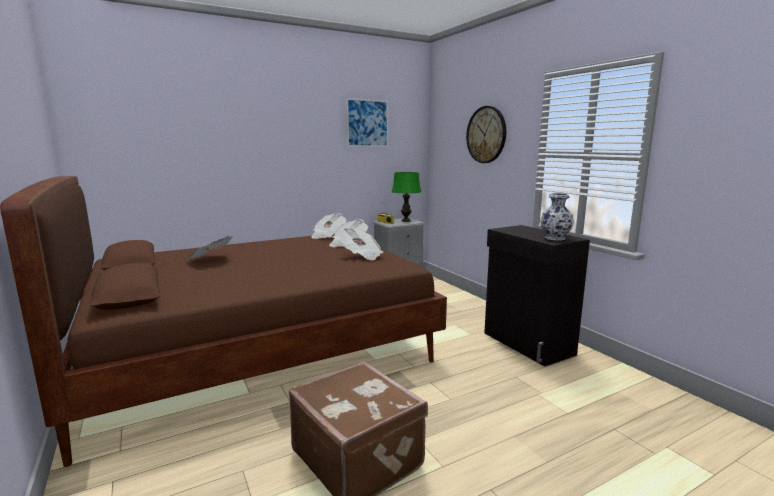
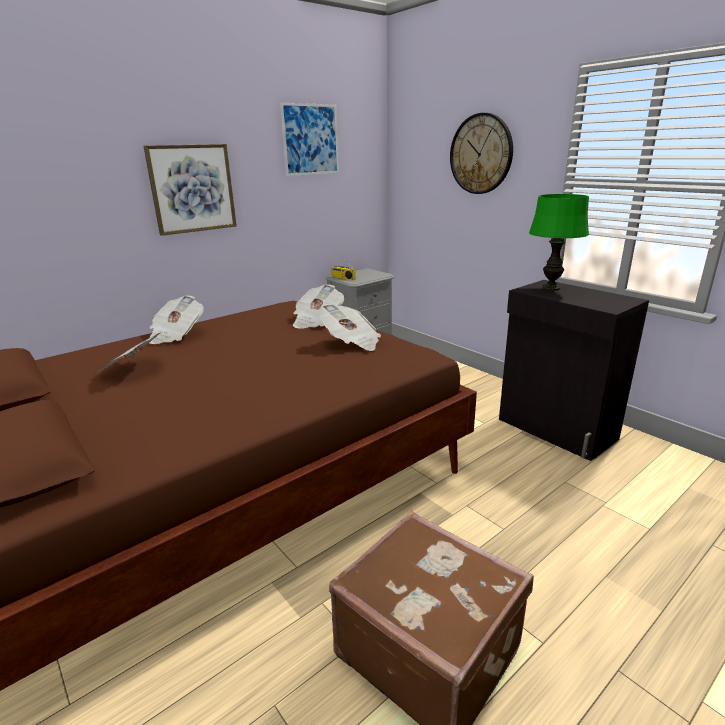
camera: 10 degrees left, 10 degrees up
newspaper [311,213,347,239] -> newspaper moved to [149,295,204,344]
green table lamp [392,172,421,222] -> green table lamp moved to [529,194,589,291]
vase [540,193,574,241] -> none
none -> picture [143,144,237,236]

